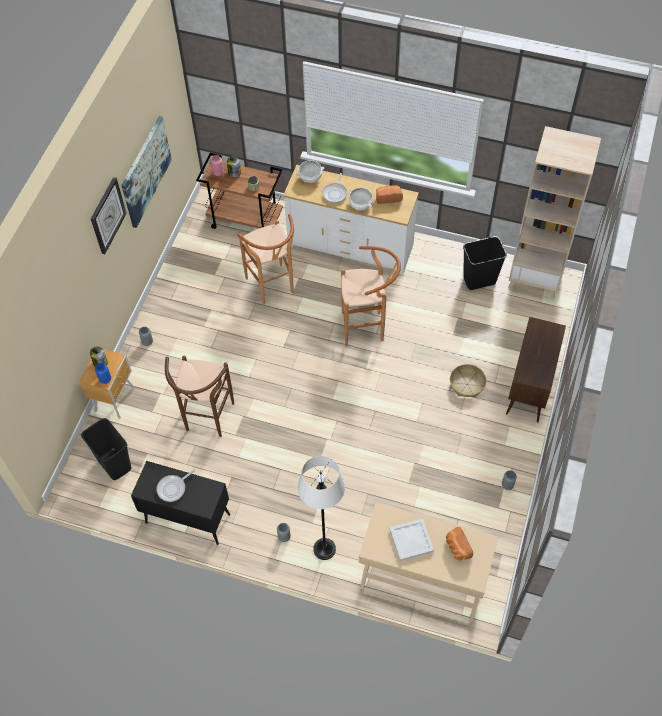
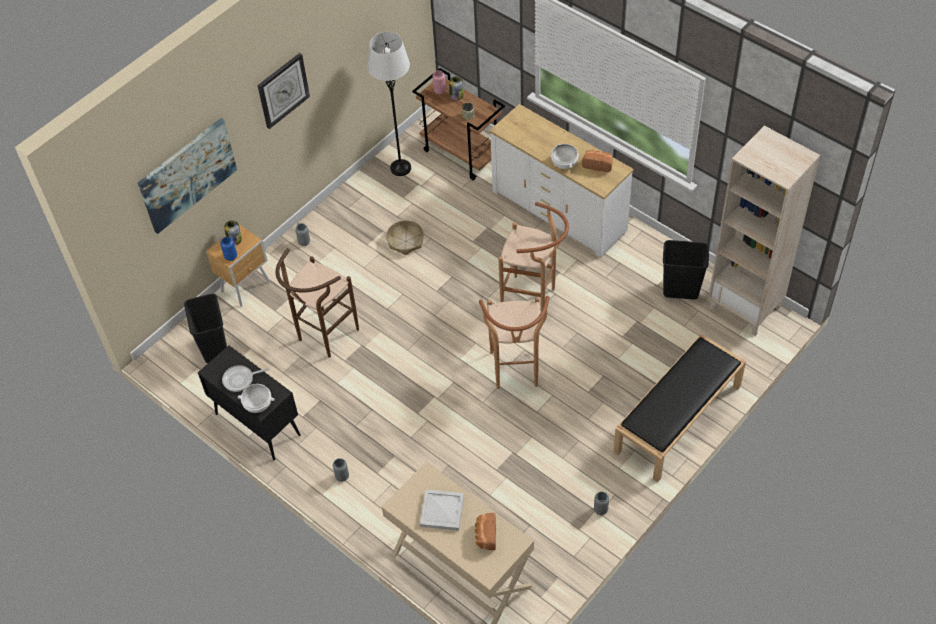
camera: 25 degrees right, 5 degrees down
picture [121,116,172,228] -> picture moved to [138,118,237,234]
brown stool [237,214,294,304] -> brown stool moved to [479,296,550,389]
white bowl [296,160,325,183] -> white bowl moved to [238,384,275,413]
white floor lamp [298,456,345,560] -> white floor lamp moved to [368,32,411,176]
frying pan [323,173,347,203] -> none
basket [450,364,486,398] -> basket moved to [386,220,424,255]
brown cabinet [506,317,566,422] -> black bench [613,334,746,482]

